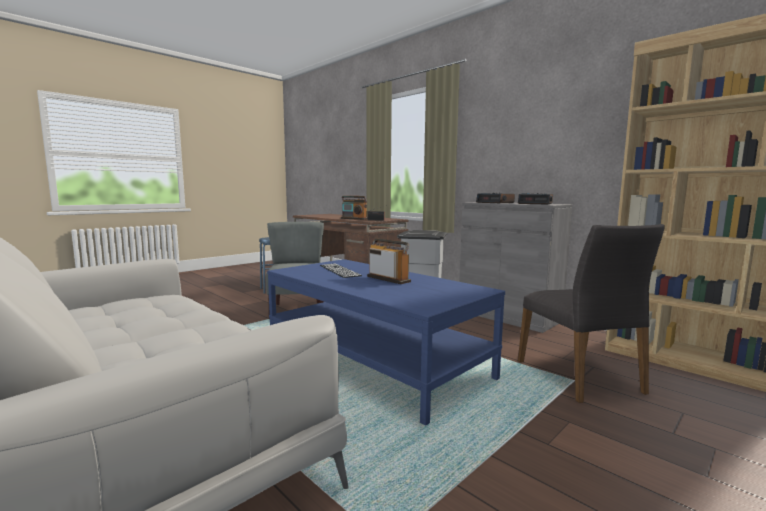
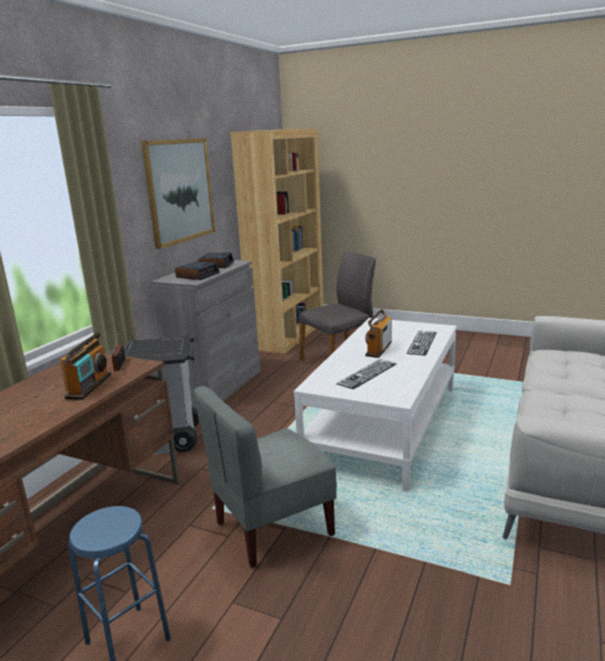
camera: 110 degrees left, 10 degrees up
blue coffee table [267,259,505,426] -> white coffee table [294,318,457,492]
none -> picture [141,138,215,249]
none -> keyboard [407,331,437,356]

